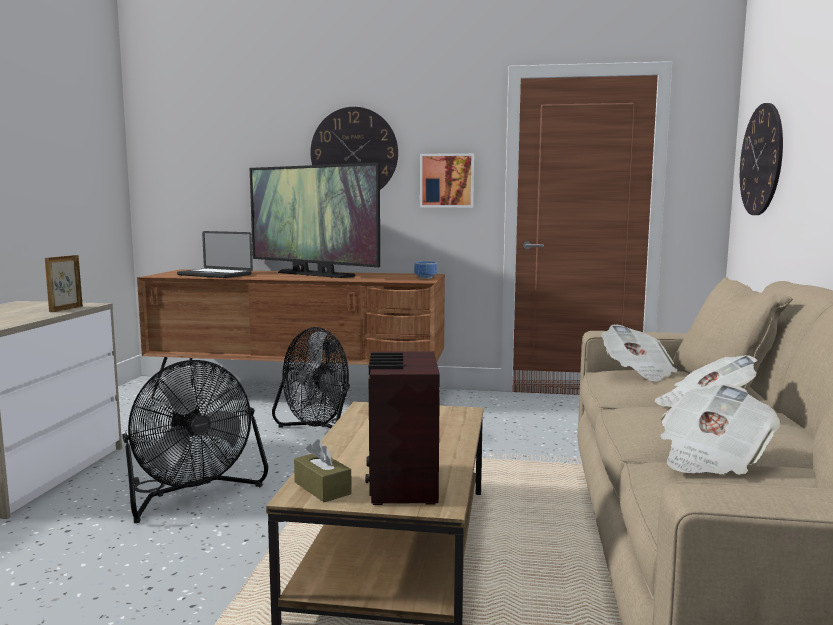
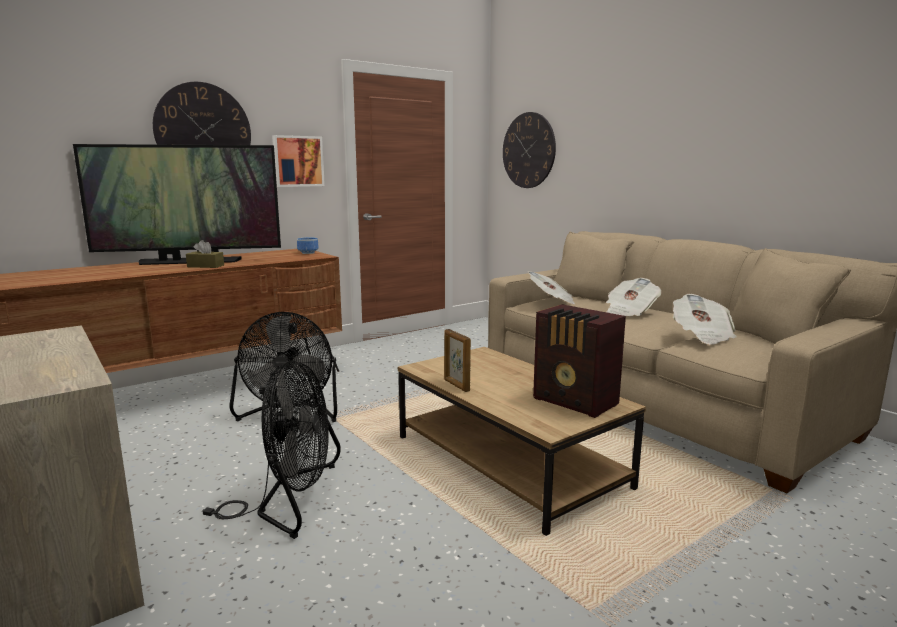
camera: 45 degrees left, 5 degrees up
picture frame [45,255,83,312] -> picture frame moved to [444,329,471,392]
laptop [177,231,253,278] -> none
brown tissue box [294,439,352,502] -> brown tissue box moved to [186,240,224,268]

